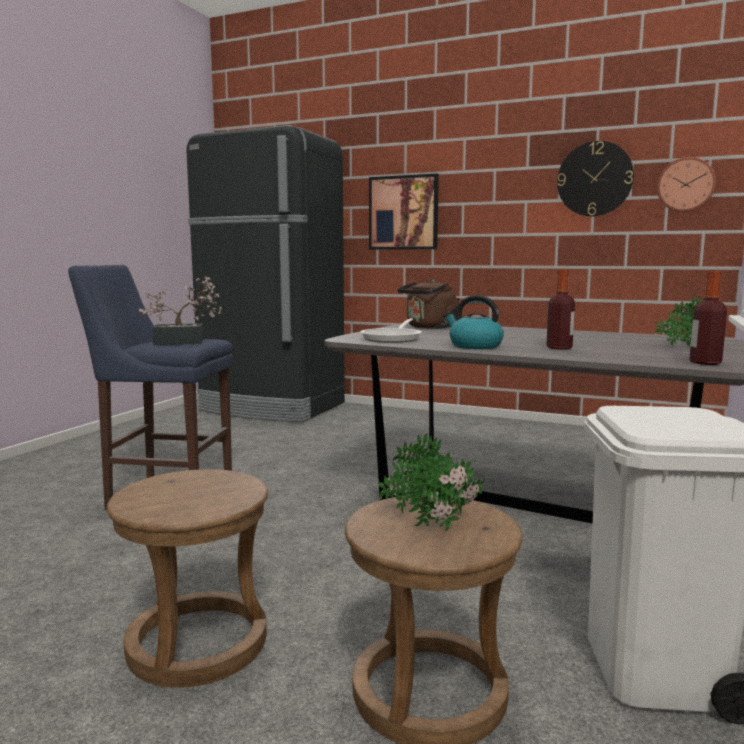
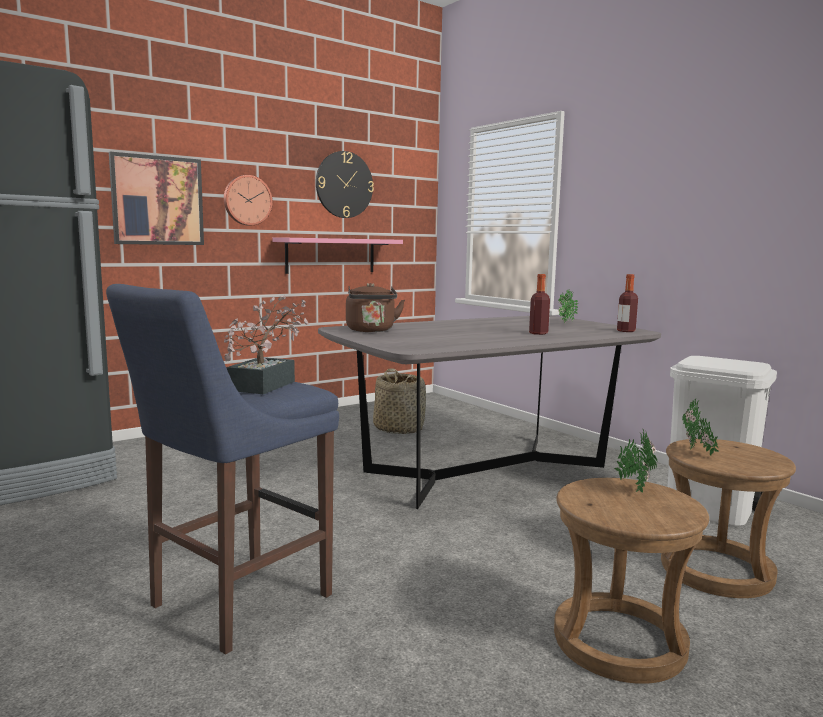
camera: 60 degrees left, 0 degrees up
frying pan [360,318,422,343] -> none
potted plant [409,451,485,531] -> potted plant moved to [614,429,657,493]
kettle [444,295,504,349] -> none
wall clock [657,157,716,212] -> wall clock moved to [224,175,273,226]
none -> pink shelf [272,237,403,274]
none -> basket [373,368,426,434]

